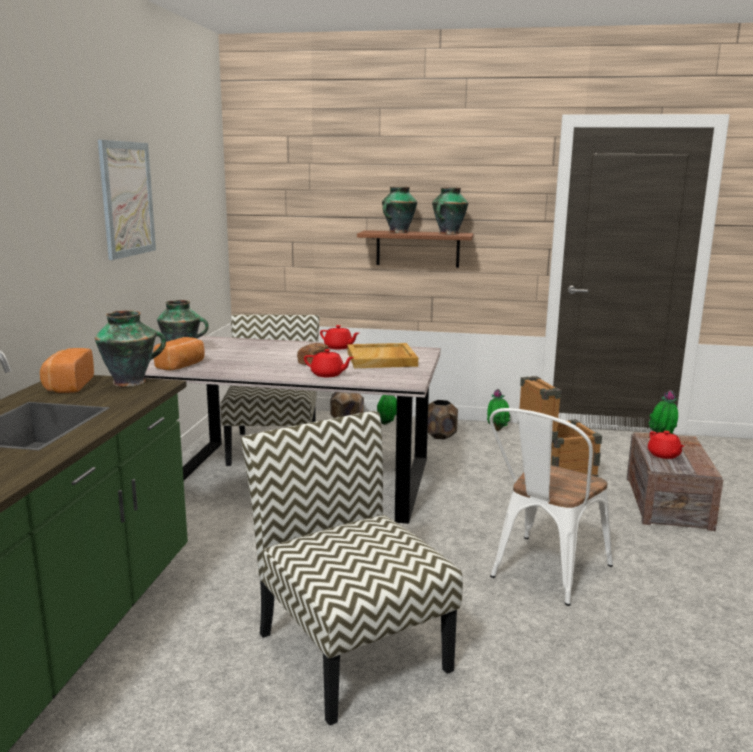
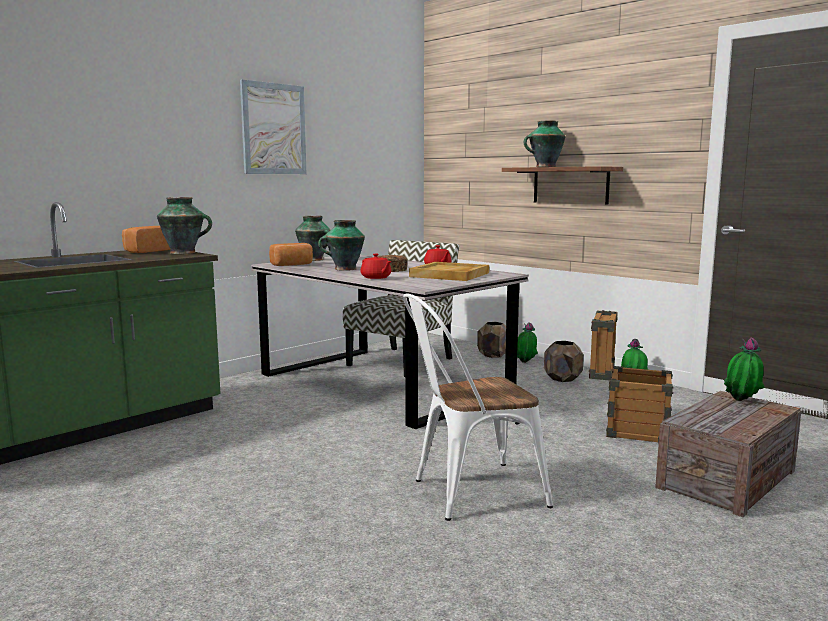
camera: 35 degrees right, 5 degrees down
chair [241,411,463,726] -> none
vase [432,187,468,235] -> vase moved to [318,220,365,271]
red teapot [648,431,684,459] -> none

